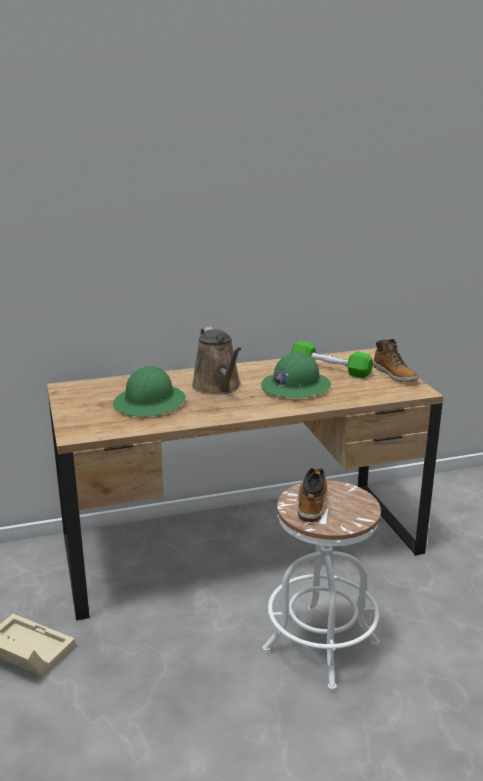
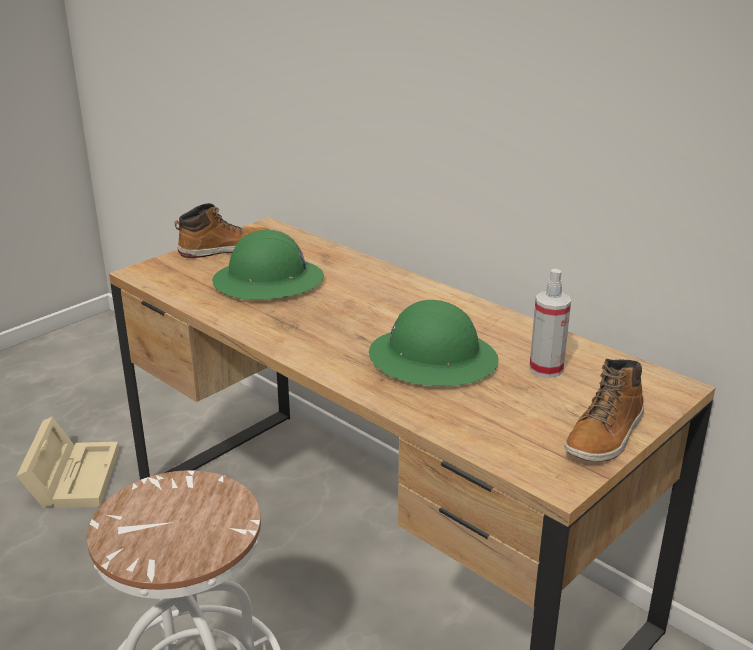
camera: 60 degrees right, 5 degrees up
brown watering can [192,327,241,395] -> none
green dumbbell [291,341,373,378] -> spray bottle [530,269,571,378]
boot [297,468,328,522] -> boot moved to [175,203,269,258]

